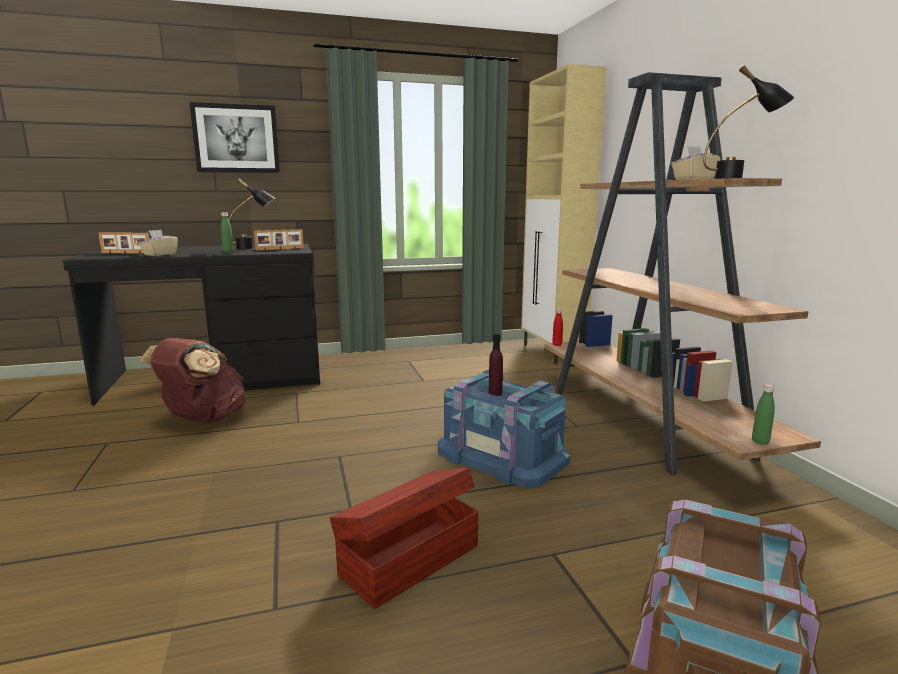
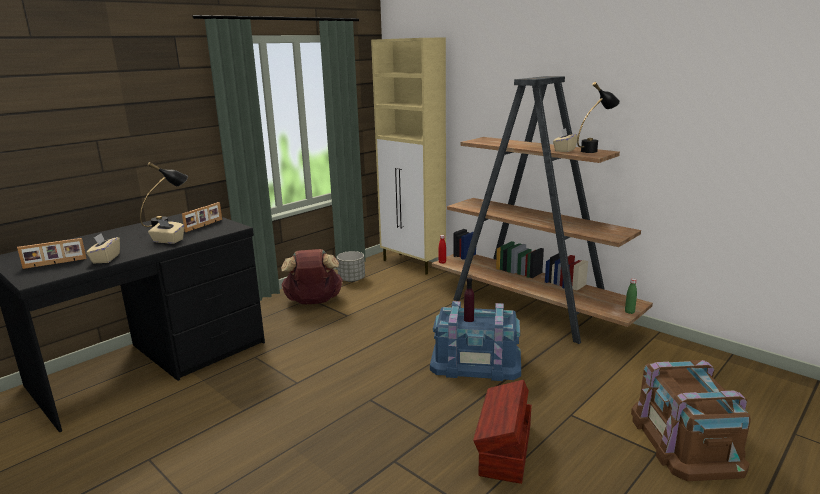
camera: 30 degrees left, 5 degrees up
brown backpack [140,338,246,423] -> brown backpack moved to [281,249,343,304]
picture [189,102,280,173] -> none
green bottle [221,212,234,253] -> beige tissue box [148,219,184,244]
none -> grey planter [337,251,365,282]

